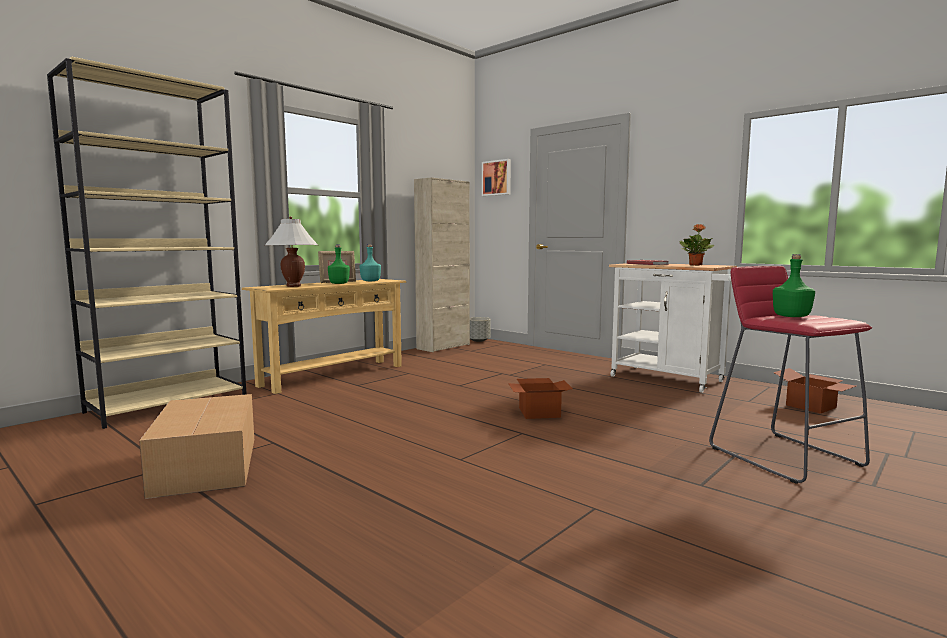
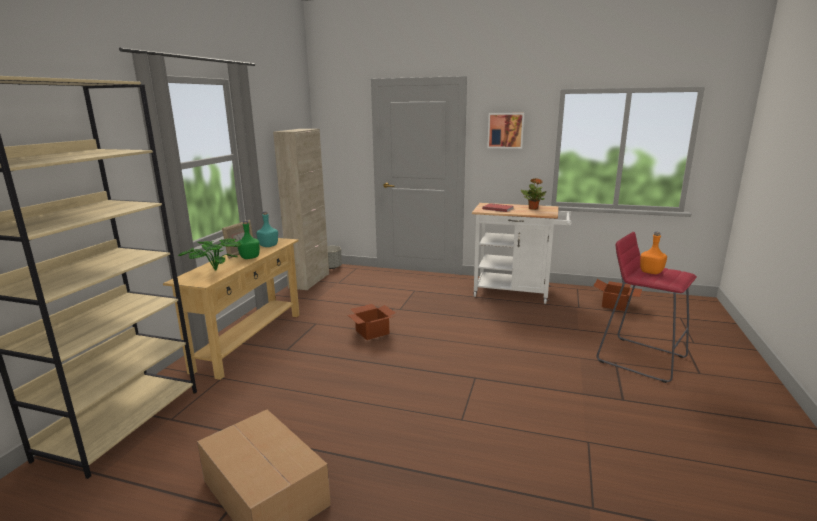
camera: 25 degrees left, 10 degrees up
white table lamp [265,217,318,287] -> potted plant [178,238,242,271]
picture [482,159,511,196] -> picture moved to [487,113,525,149]
cardboard box [508,378,573,419] -> cardboard box moved to [348,304,396,340]
green bottle [773,254,815,317] -> orange bottle [640,232,667,274]

